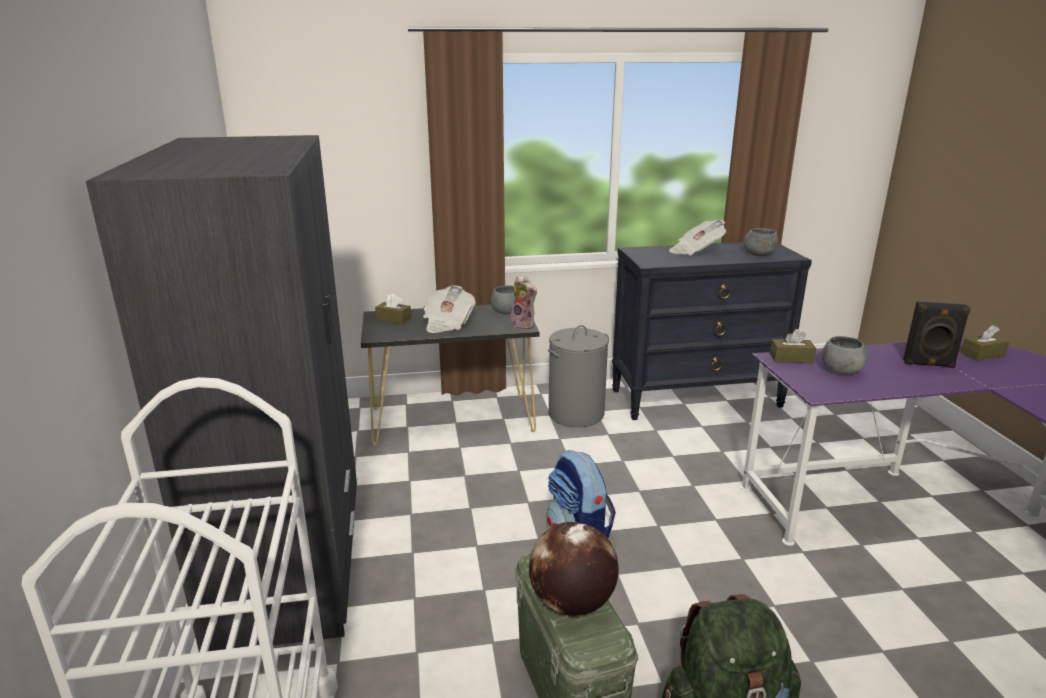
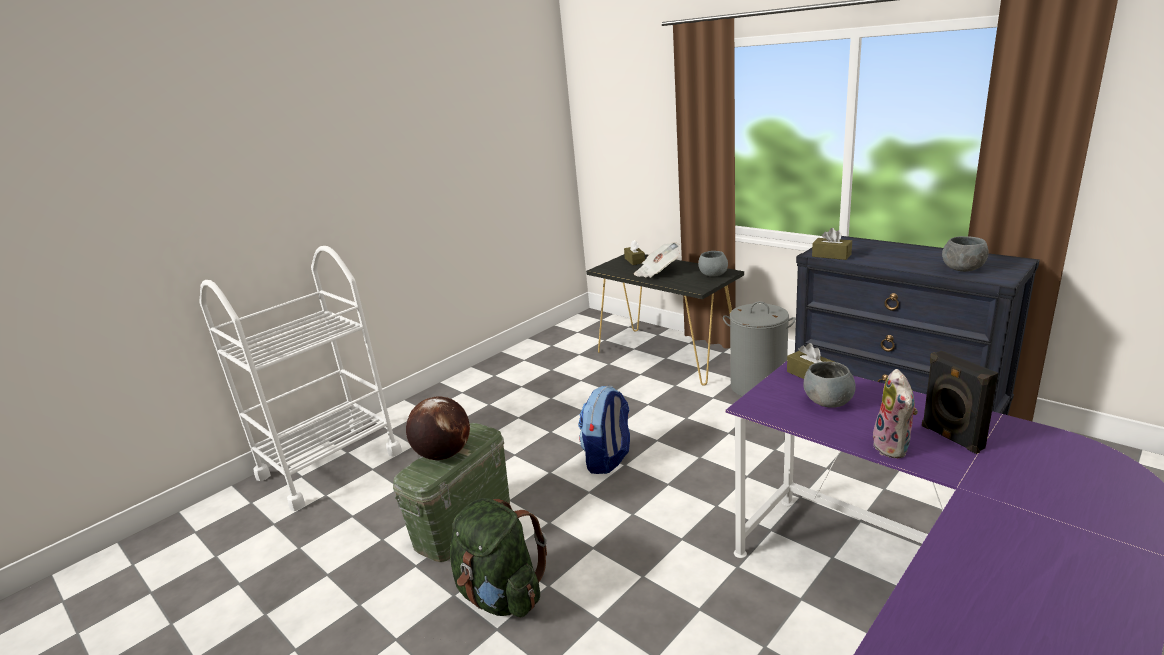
camera: 55 degrees right, 0 degrees up
grey wardrobe [86,135,357,652] -> none
plush toy [510,275,537,330] -> plush toy moved to [872,369,918,458]
newspaper [669,220,726,255] -> none
brown tissue box [961,325,1010,361] -> brown tissue box moved to [812,228,852,260]

